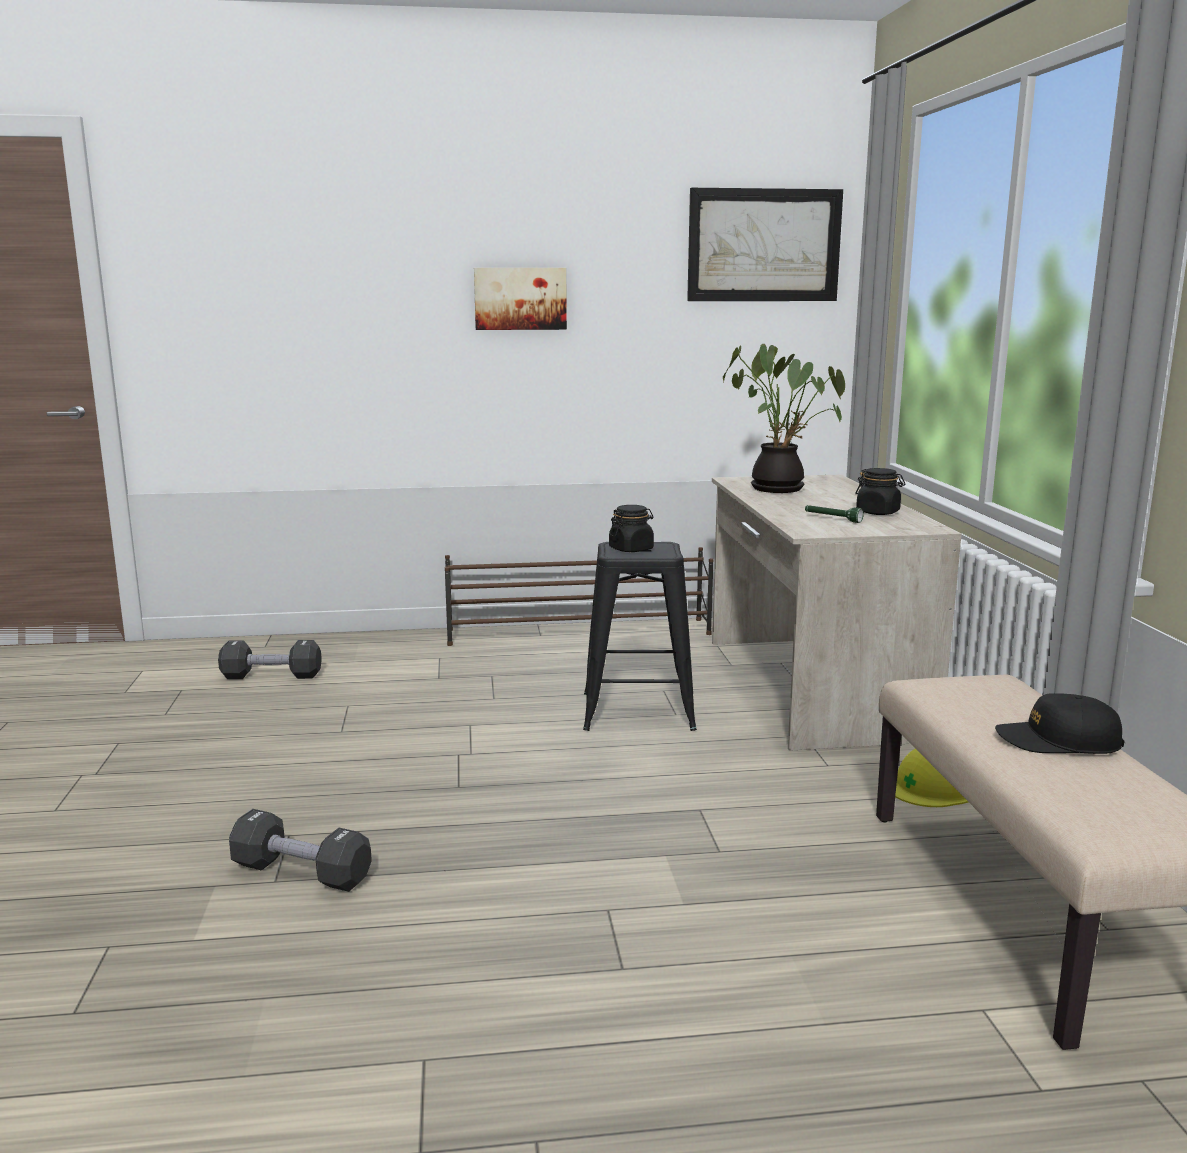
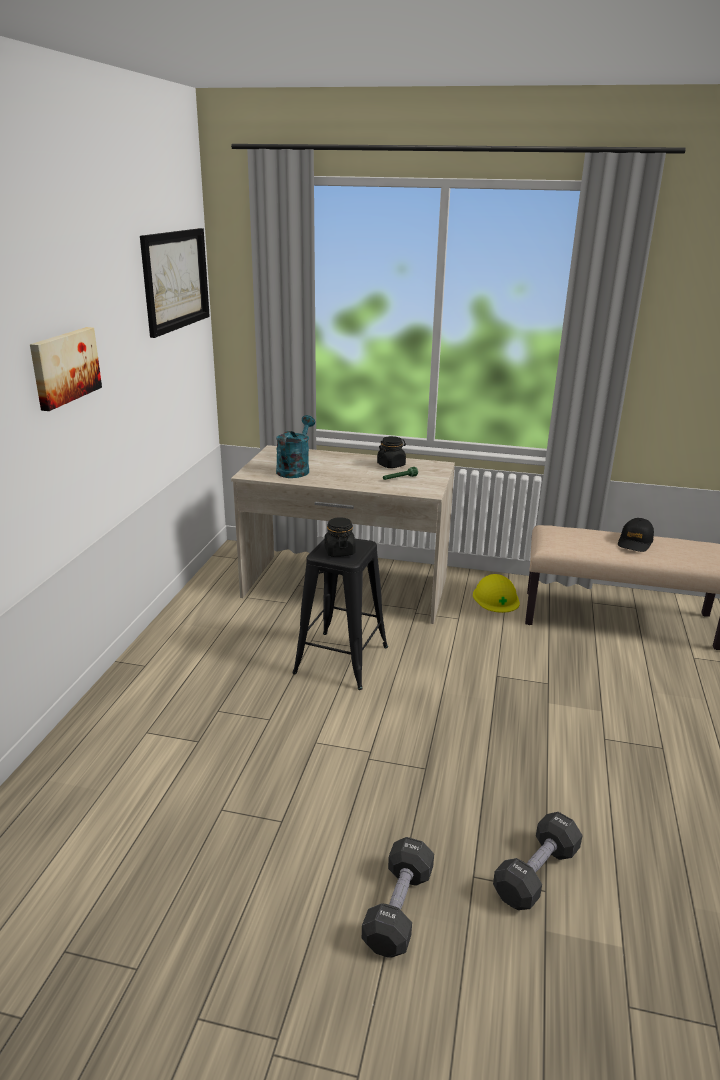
camera: 70 degrees left, 10 degrees up
black dumbbell [218,640,322,679] -> black dumbbell moved to [362,837,434,957]
brown shoe rack [445,547,714,646] -> none
potted plant [723,344,845,493] -> turquoise watering can [276,415,315,478]

